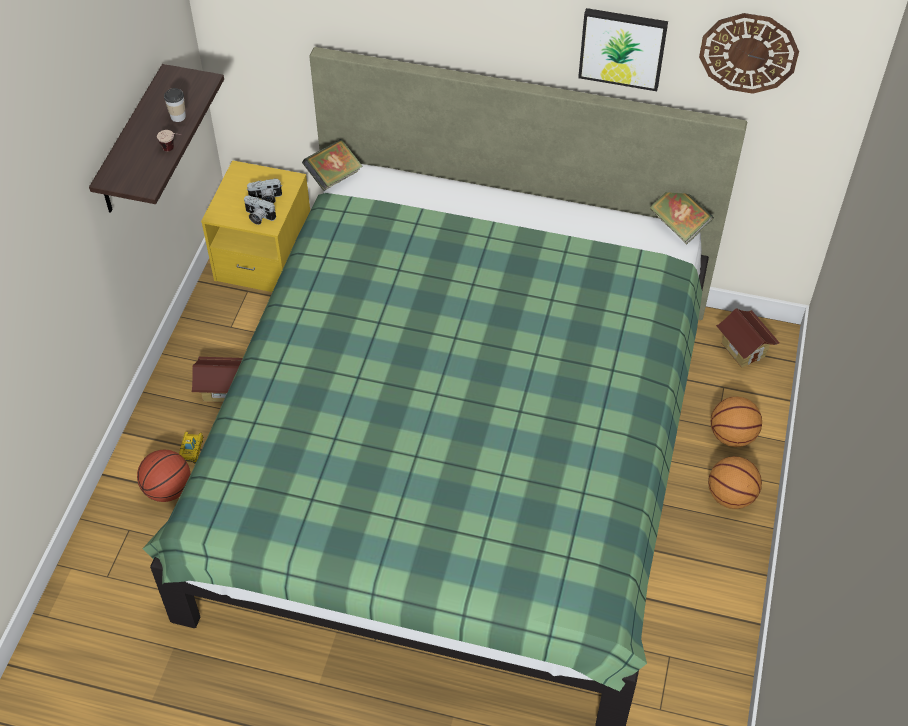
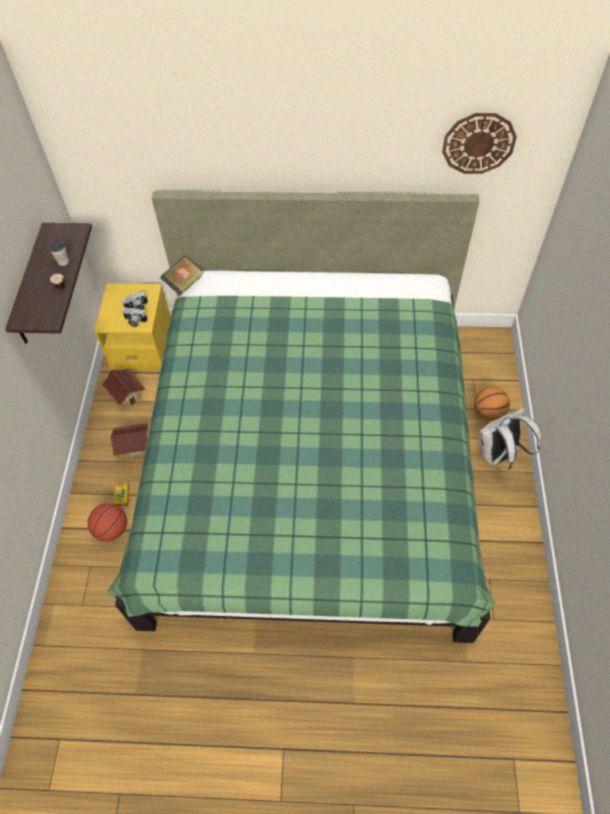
camera: 10 degrees left, 5 degrees up
picture [578,8,668,91] -> none
book [650,192,714,244] -> none
basketball [708,456,762,509] -> white backpack [478,408,541,472]
toy house [716,308,780,368] -> toy house moved to [102,368,145,409]

